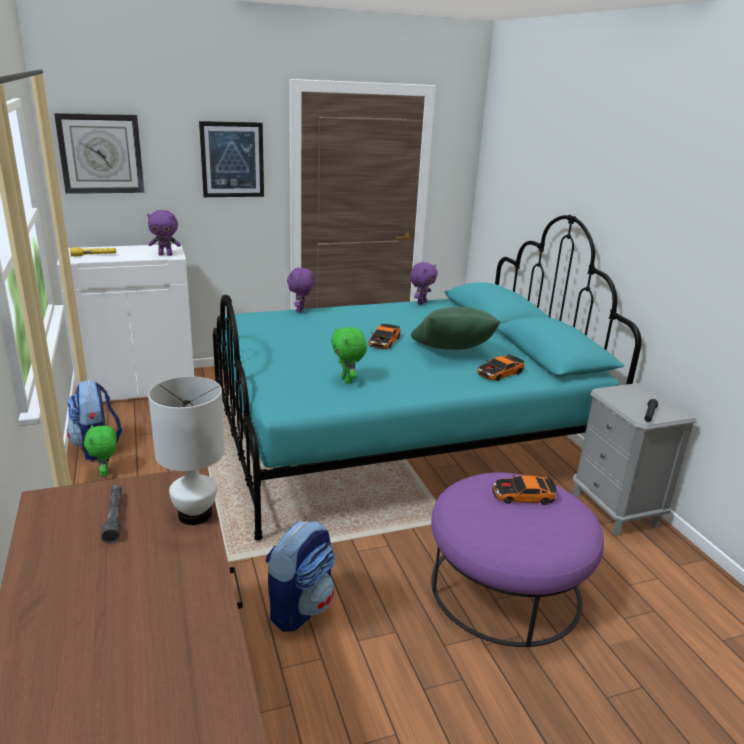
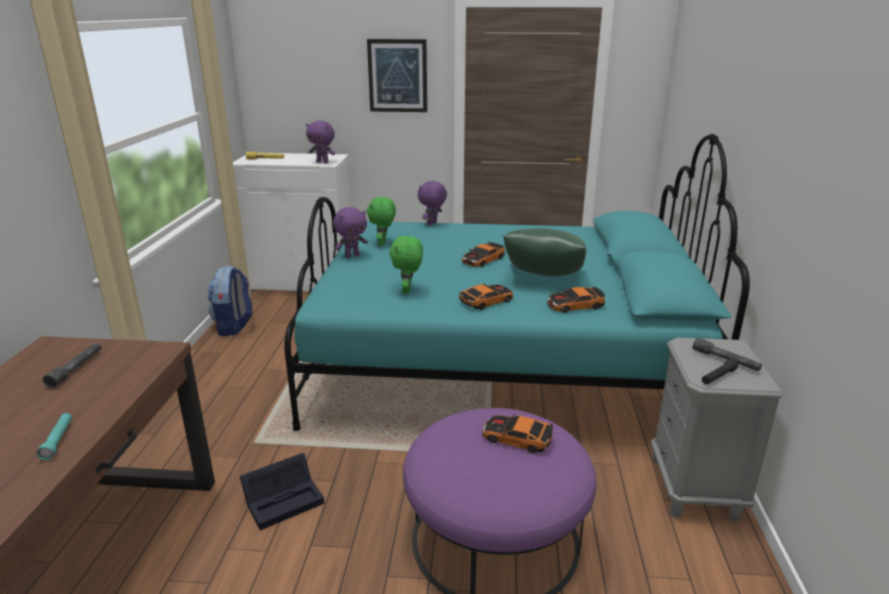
camera: 25 degrees right, 0 degrees up
wall clock [54,113,144,194] -> none
green plush toy [84,425,117,476] -> green plush toy moved to [367,197,396,246]
white table lamp [148,376,225,525] -> none
backpack [265,521,335,632] -> black storage box [240,453,324,530]
purple plush toy [410,262,438,305] -> purple plush toy moved to [333,207,368,258]
none -> turquoise flashlight [36,413,72,460]
none -> toy car [459,284,513,310]
none -> grey flashlight [693,338,762,371]

